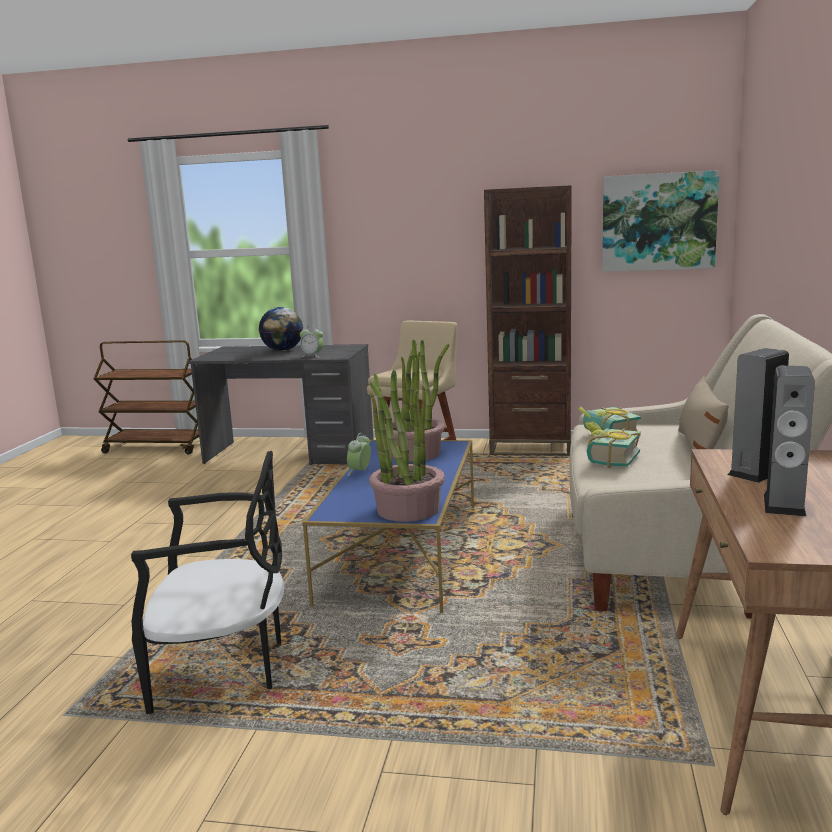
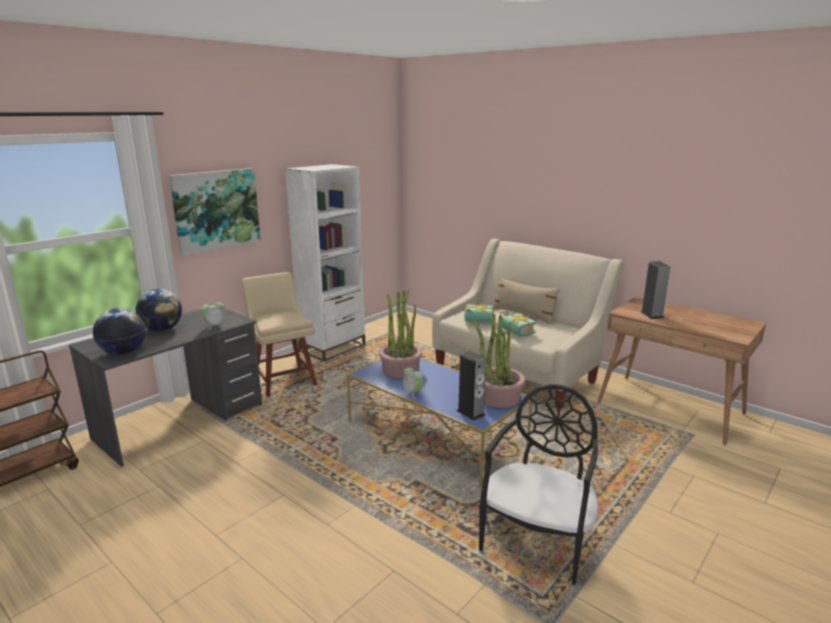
camera: 60 degrees left, 5 degrees up
brown bookcase [484,185,572,456] -> white bookcase [285,164,365,361]
picture [602,170,720,272] -> picture moved to [169,168,261,256]
speaker [764,366,815,517] -> speaker moved to [457,351,486,421]
none -> globe [93,308,146,355]

